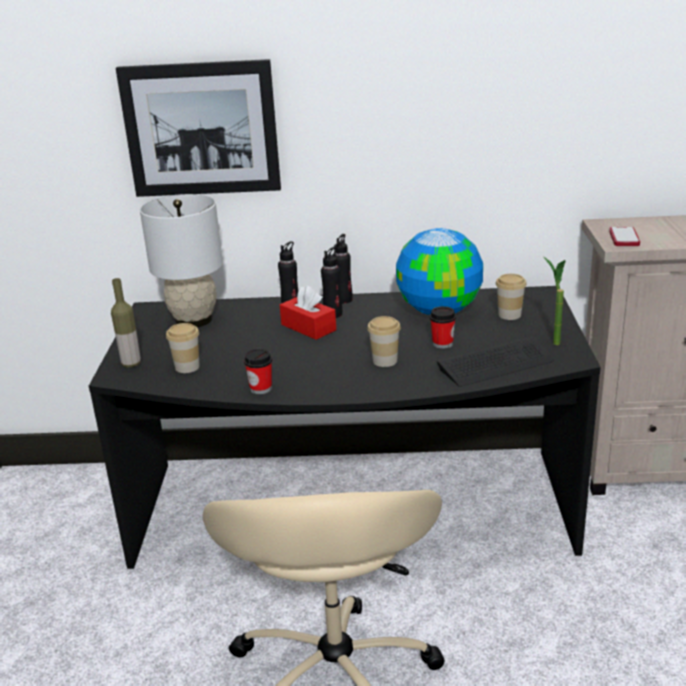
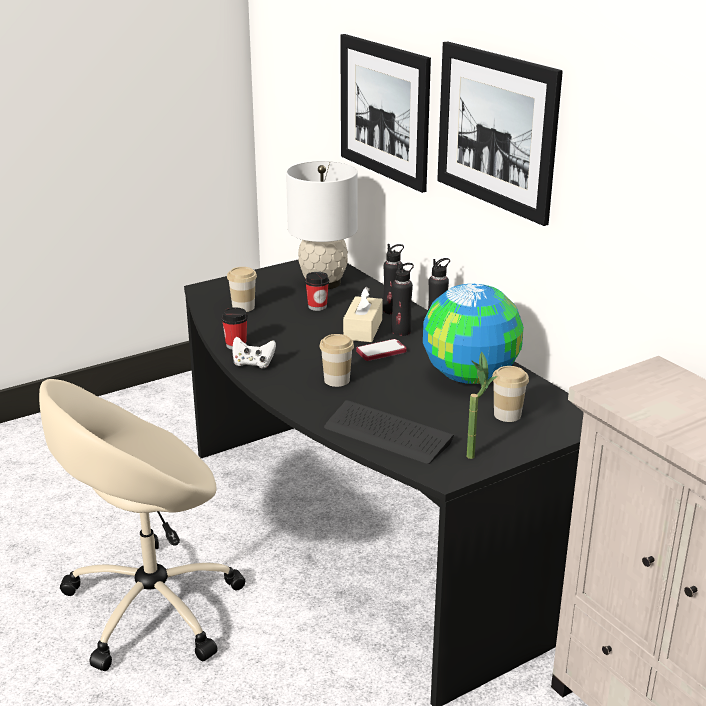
camera: 55 degrees right, 0 degrees up
bottle [111,278,141,367] -> none
red tissue box [280,285,336,340] -> beige tissue box [343,287,383,342]
cup [430,306,456,349] -> cup moved to [305,272,329,311]
phone [609,227,640,246] -> phone moved to [356,339,407,361]
none -> white game controller [232,337,276,368]
none -> picture [437,41,563,226]

